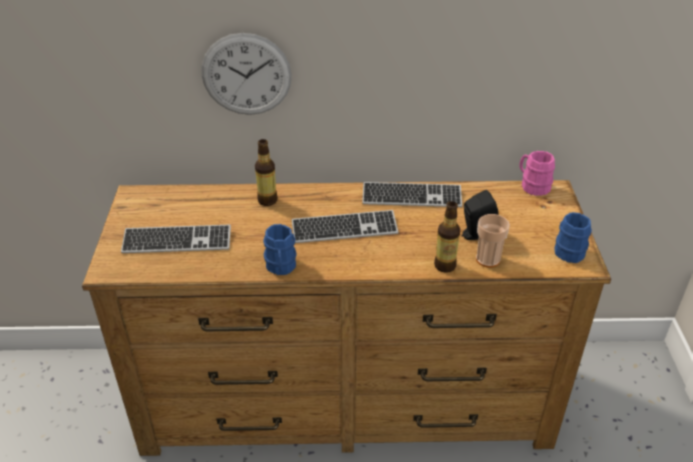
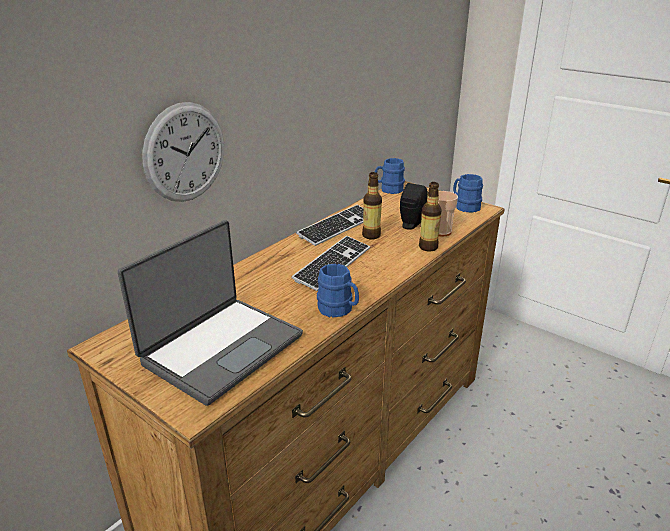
camera: 50 degrees left, 10 degrees down
keyboard [121,225,231,253] -> laptop [118,220,303,406]
bottle [255,139,277,206] -> bottle moved to [362,172,382,239]
pink mug [519,151,555,196] -> blue mug [375,158,405,194]

